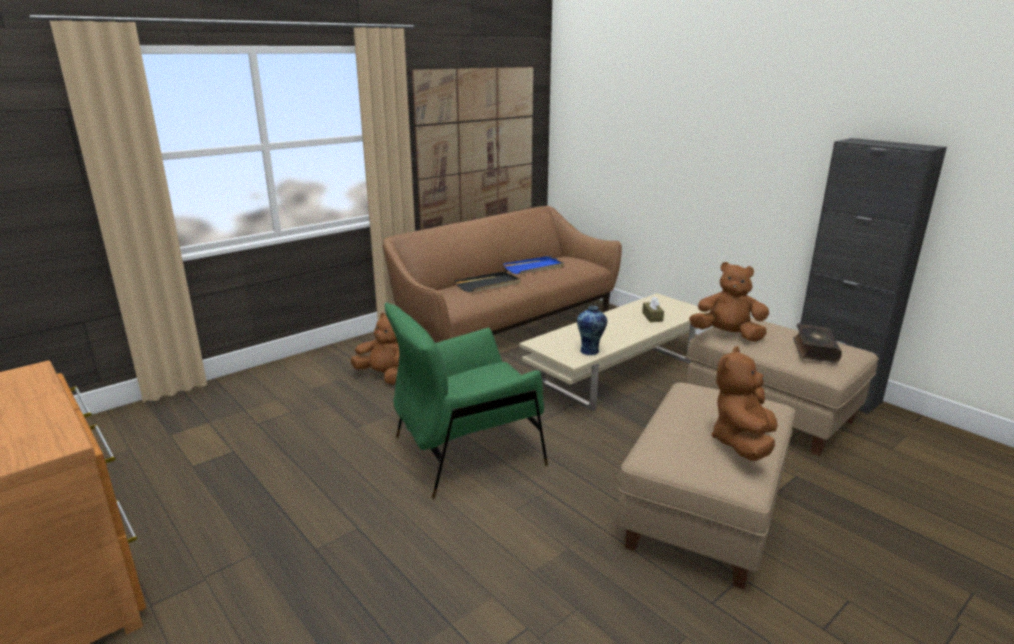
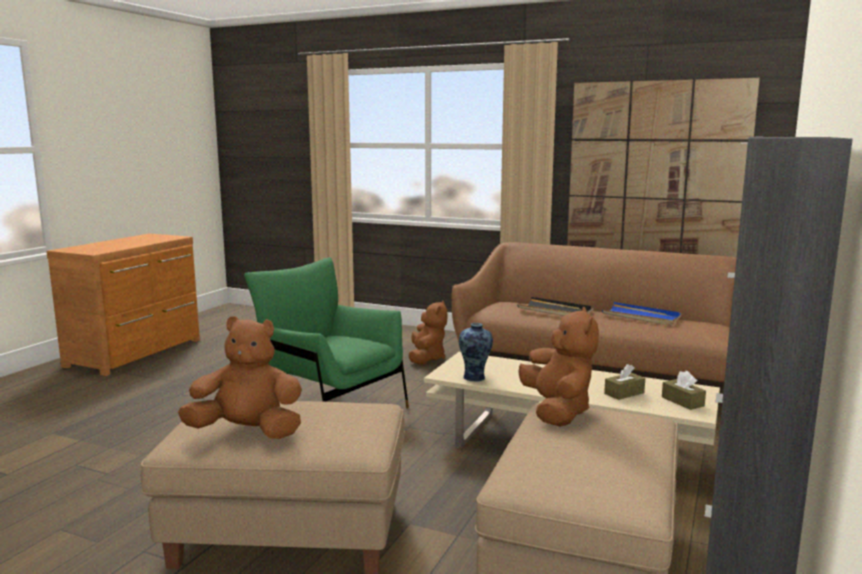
camera: 65 degrees right, 10 degrees down
book [793,323,842,363] -> none
none -> brown tissue box [662,371,706,410]

